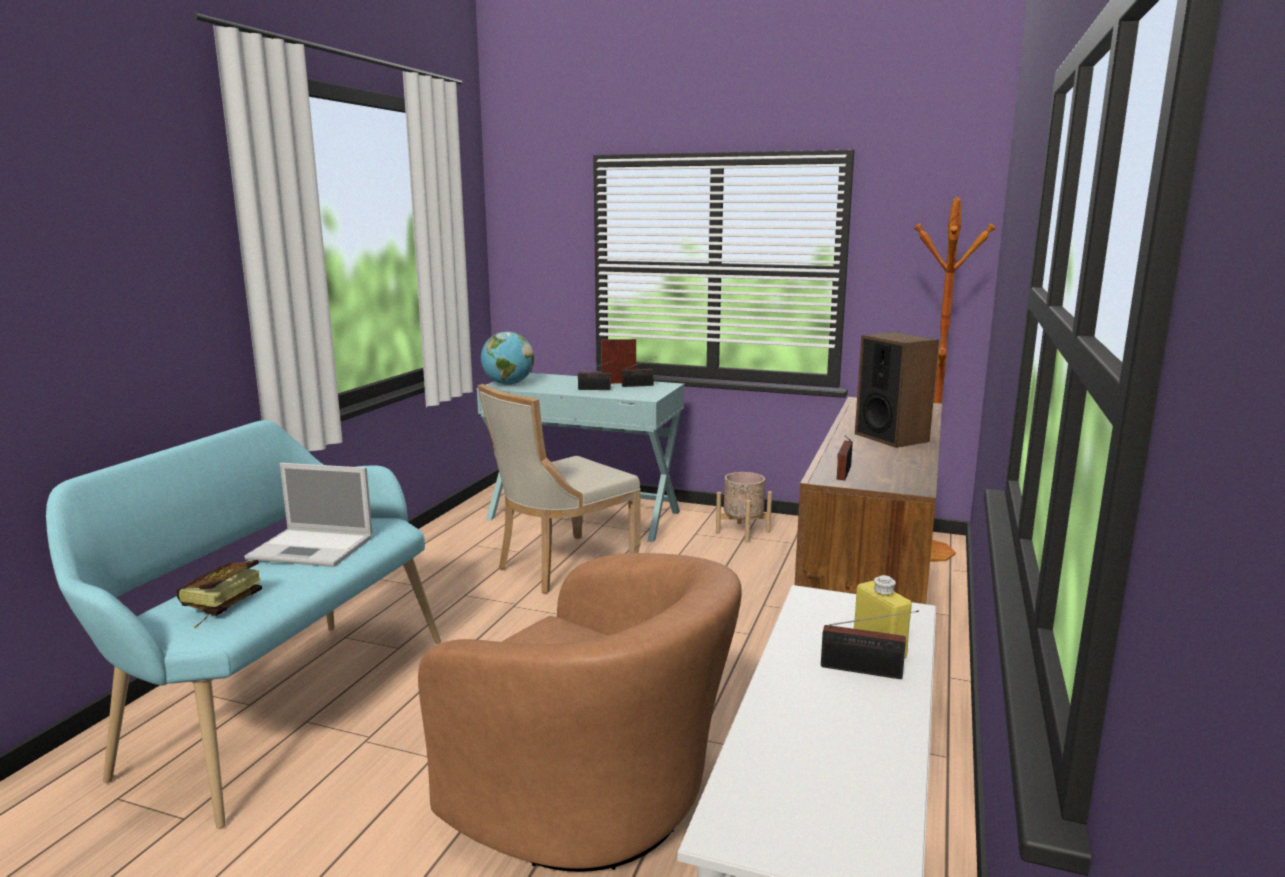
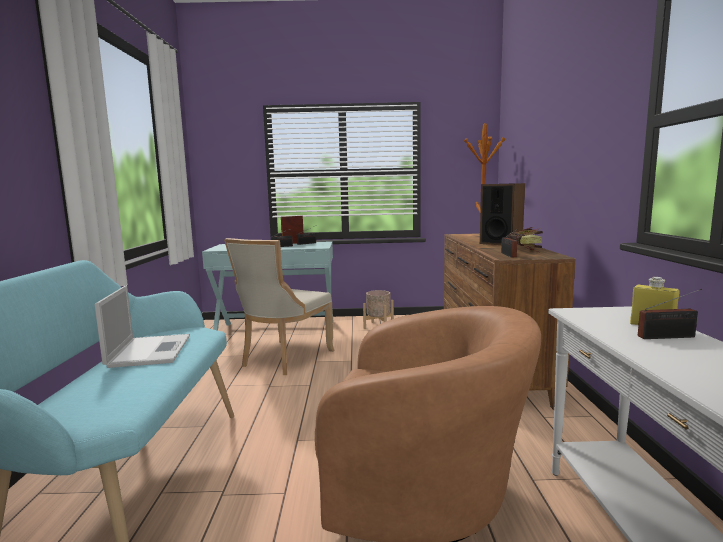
camera: 20 degrees left, 5 degrees down
book [176,560,262,628] -> book moved to [507,227,543,253]
laptop [244,463,373,567] -> laptop turned 90 degrees counterclockwise [95,285,190,368]
globe [481,332,534,385] -> none

